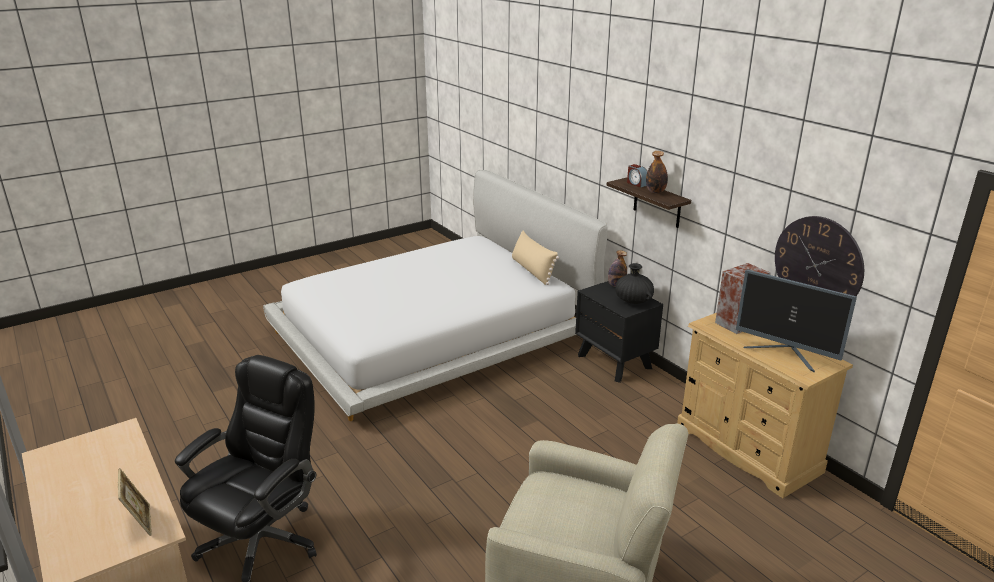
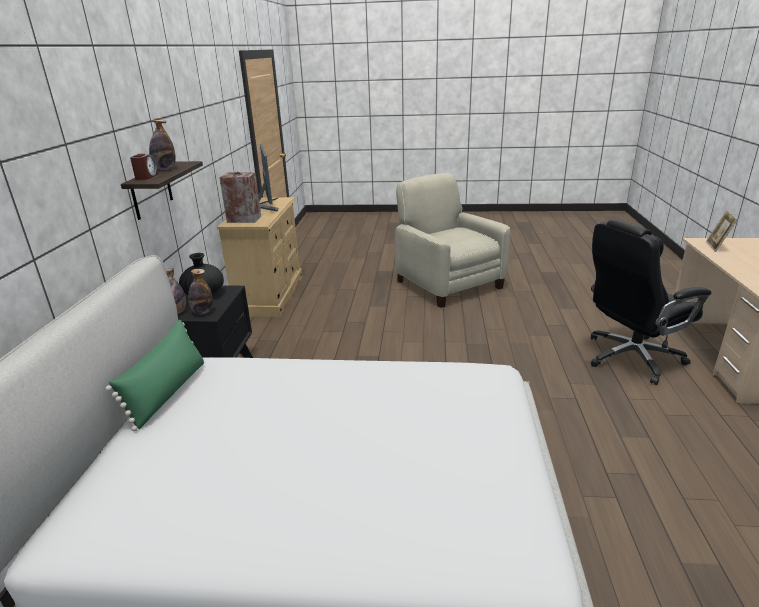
camera: 140 degrees left, 0 degrees up
beige pillow [512,230,559,285] -> green pillow [105,320,204,431]
wall clock [775,216,864,296] -> none
none -> bottle [188,269,213,314]

